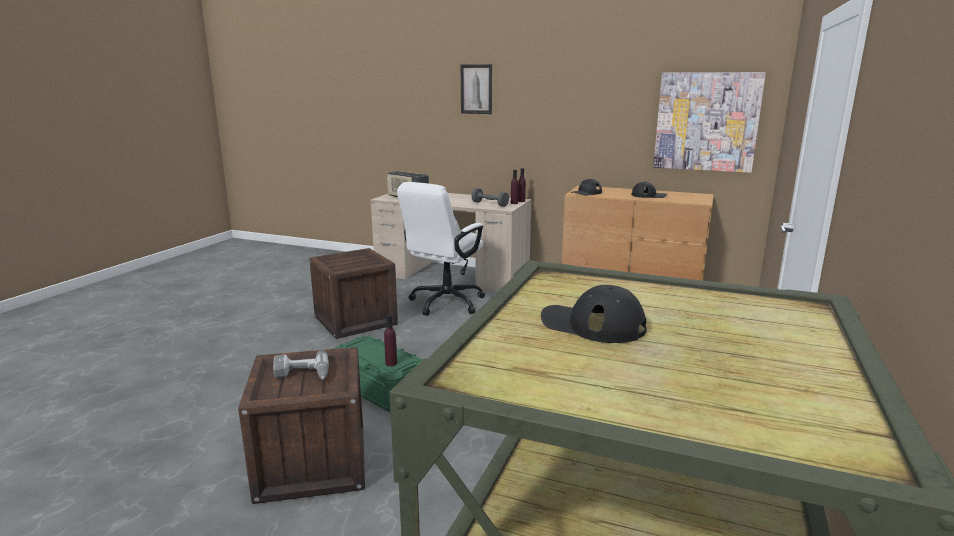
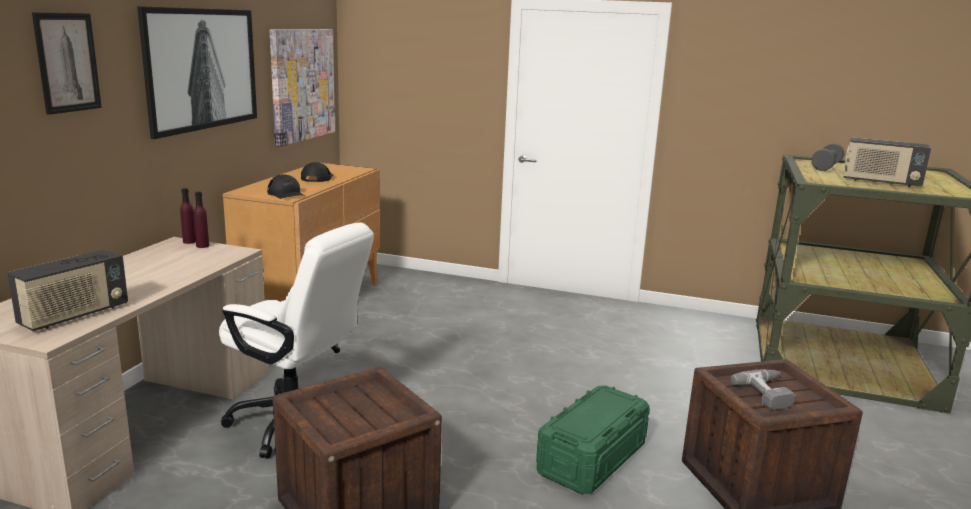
camera: 95 degrees left, 0 degrees up
purple bottle [384,314,397,366] -> none
grey dumbbell [471,188,509,207] -> grey dumbbell moved to [811,143,844,171]
black cap [541,285,647,343] -> radio [843,137,931,187]
none -> picture [137,6,257,139]

